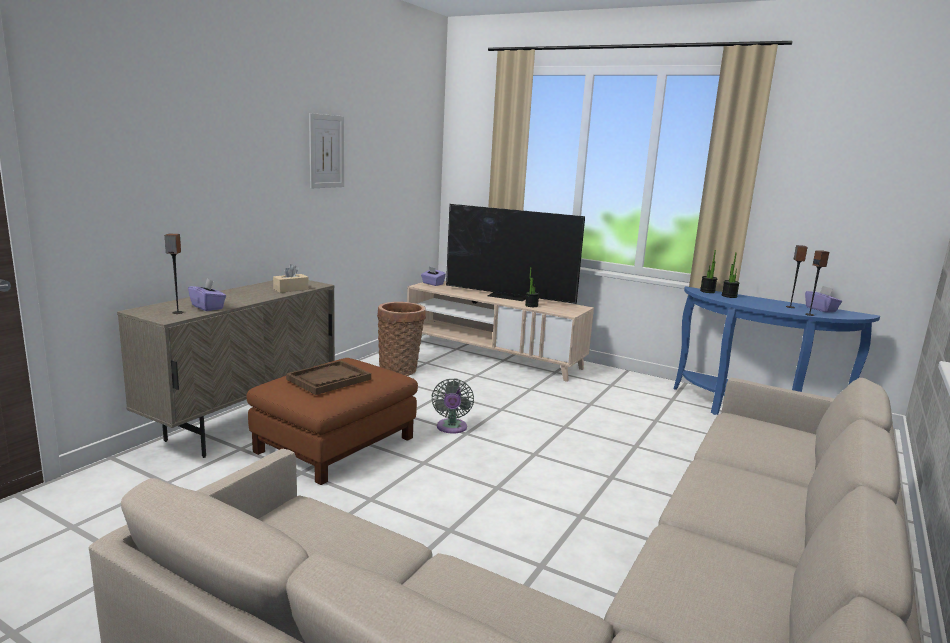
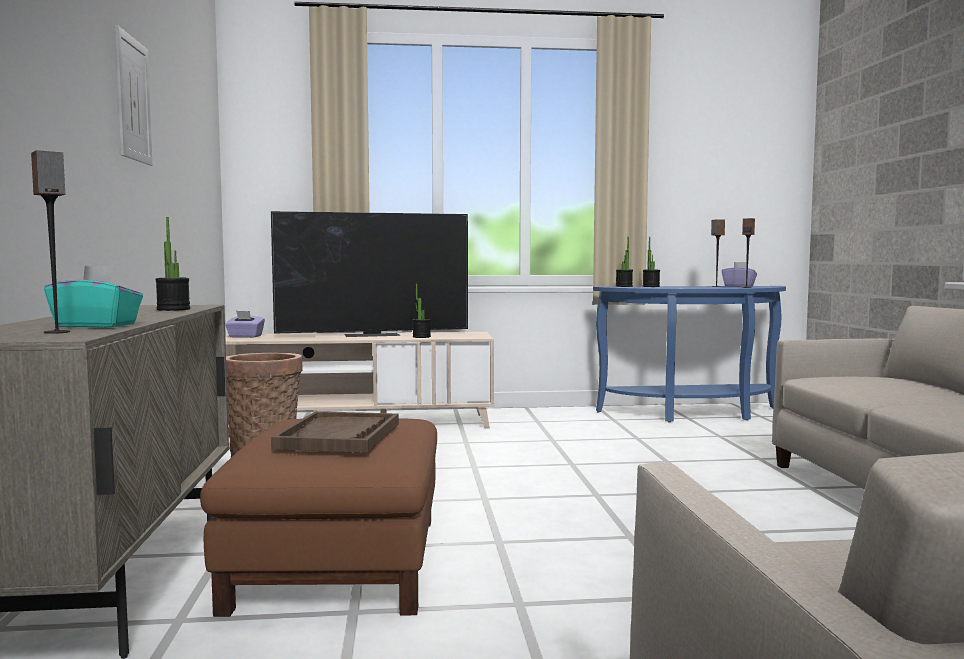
camera: 35 degrees left, 10 degrees down
purple tissue box [188,278,226,311] -> turquoise tissue box [44,265,143,328]
beige tissue box [273,264,309,293] -> potted plant [155,217,190,311]
grey fan [432,378,474,434] -> none

